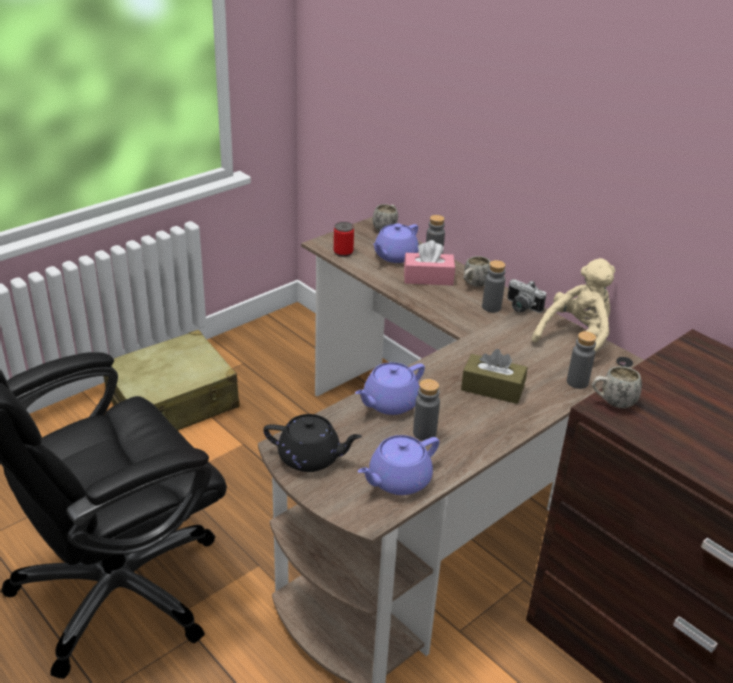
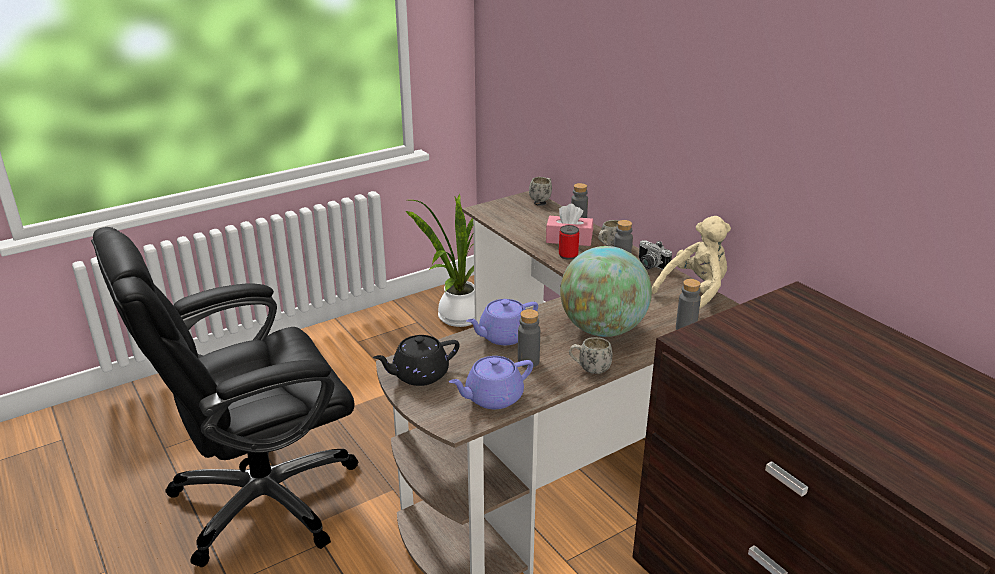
camera: 10 degrees right, 5 degrees down
beige suitcase [103,330,240,431] -> none
black teapot [263,414,362,472] -> black teapot turned 135 degrees clockwise [373,335,460,386]
can [334,222,354,257] -> can moved to [559,225,579,260]
purple teapot [373,223,419,263] -> none
brown tissue box [461,349,527,404] -> globe [560,246,652,337]
white mug [591,366,642,408] -> white mug moved to [569,337,613,374]
none -> potted plant [405,194,475,327]

